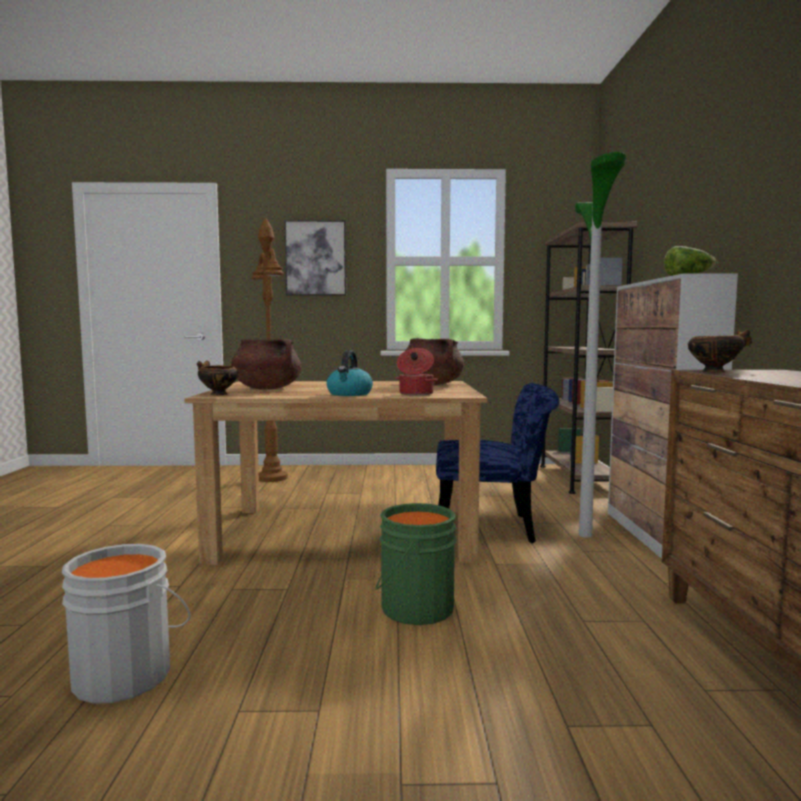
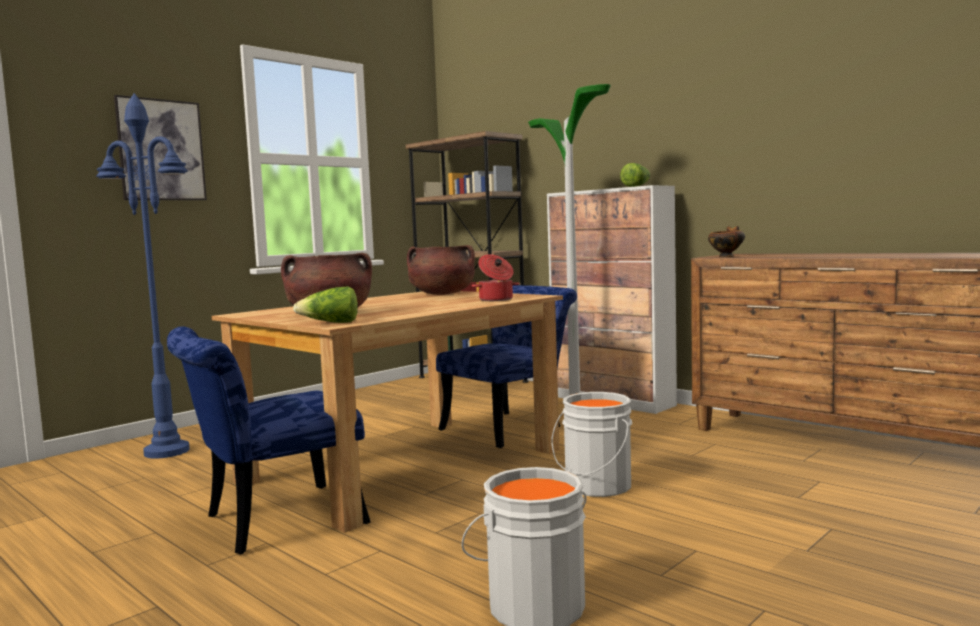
camera: 45 degrees left, 0 degrees up
bowl [197,361,238,395] -> lettuce [293,286,358,323]
brown floor lamp [251,218,288,482] -> blue floor lamp [96,93,190,459]
kettle [327,350,373,396] -> none
green bucket [375,503,457,625] -> grey bucket [551,392,632,497]
none -> blue chair [167,326,370,554]

